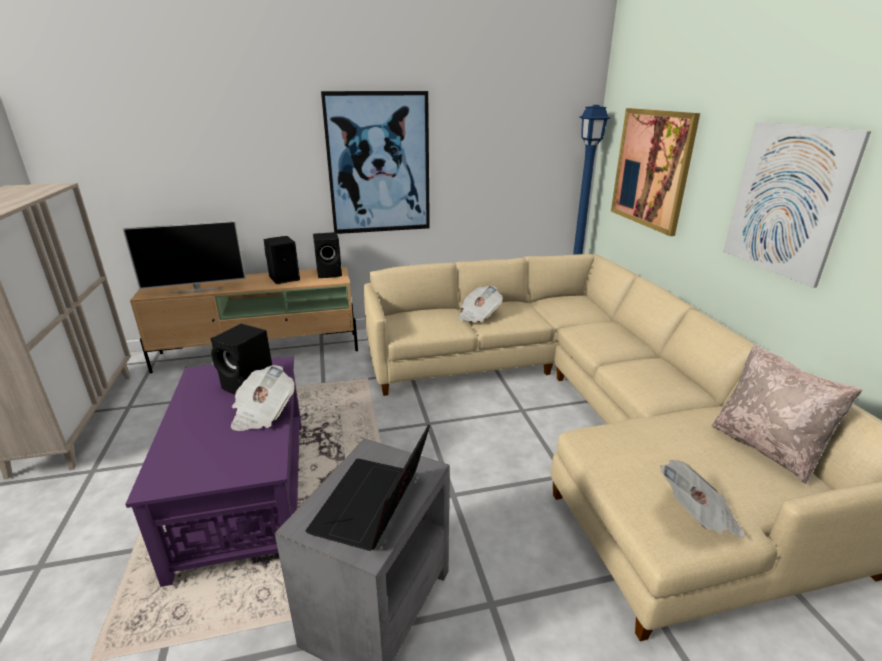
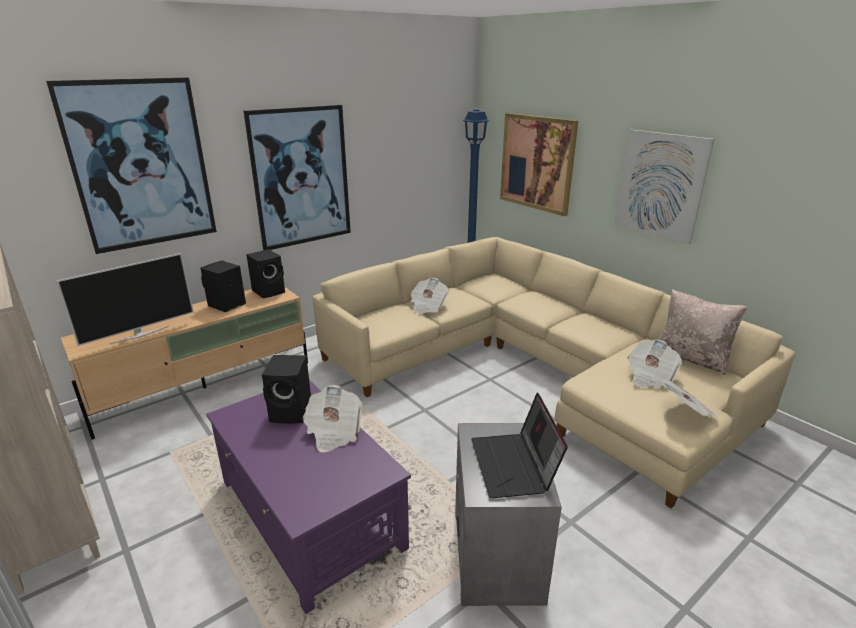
camera: 25 degrees left, 0 degrees up
none -> picture [46,77,217,254]
none -> newspaper [627,339,682,388]

